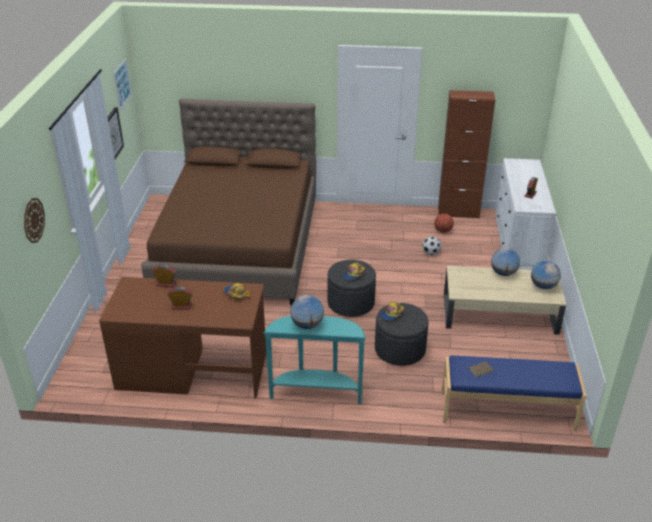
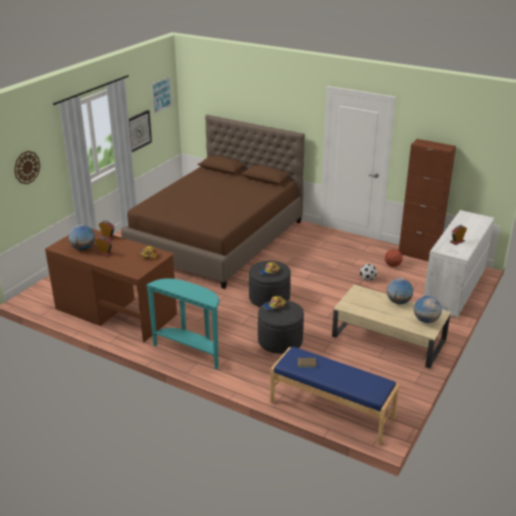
camera: 25 degrees right, 5 degrees down
globe [290,295,324,329] -> globe moved to [69,224,95,250]

